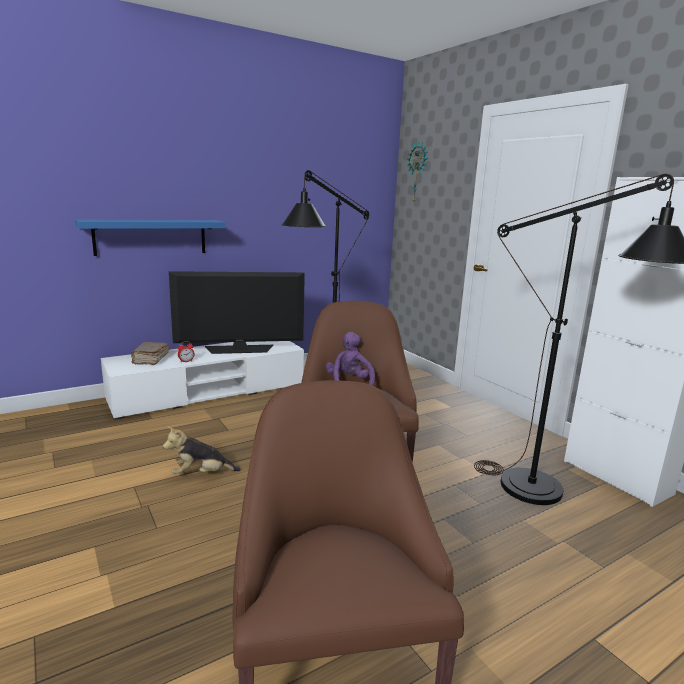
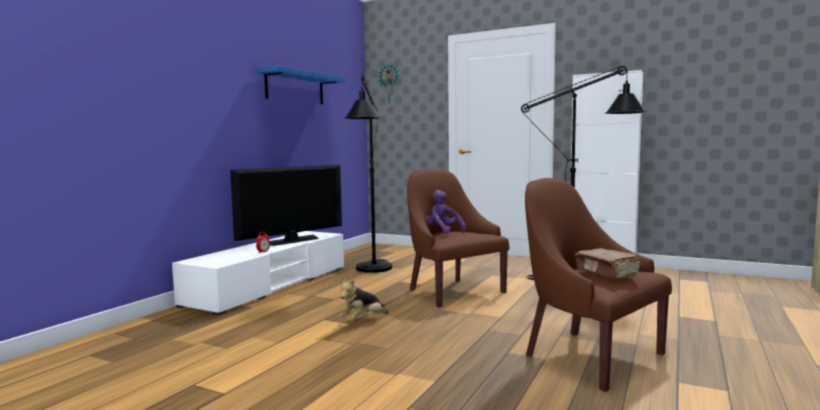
camera: 30 degrees left, 10 degrees down
blue shelf [75,219,225,256] -> blue shelf moved to [256,65,346,104]
brown book [131,342,169,365] -> brown book moved to [575,248,640,280]

